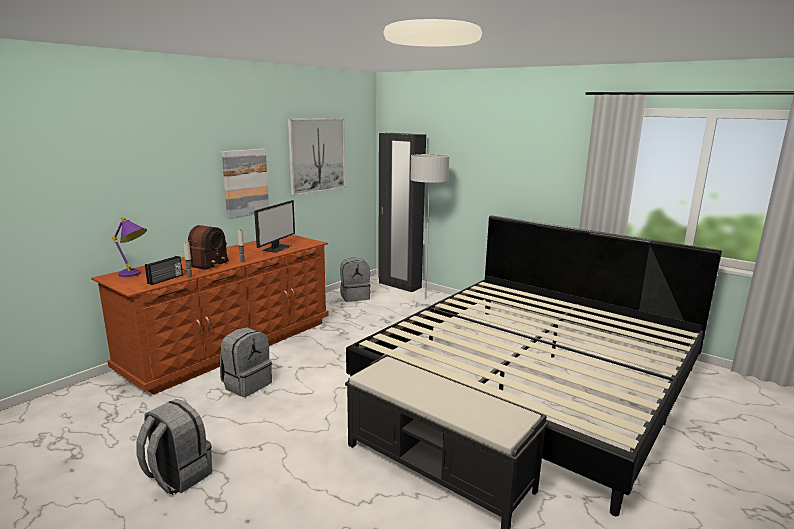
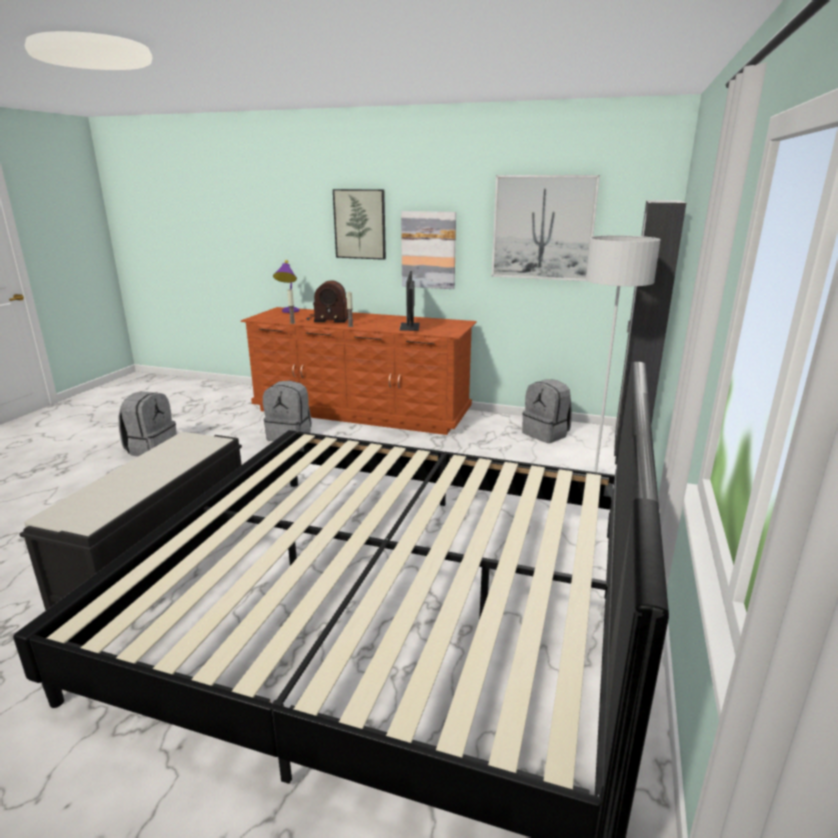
camera: 70 degrees right, 5 degrees up
radio [145,256,183,285] -> none
monitor [254,200,295,253] -> monitor turned 90 degrees clockwise [399,271,420,331]
none -> picture [333,189,386,260]

